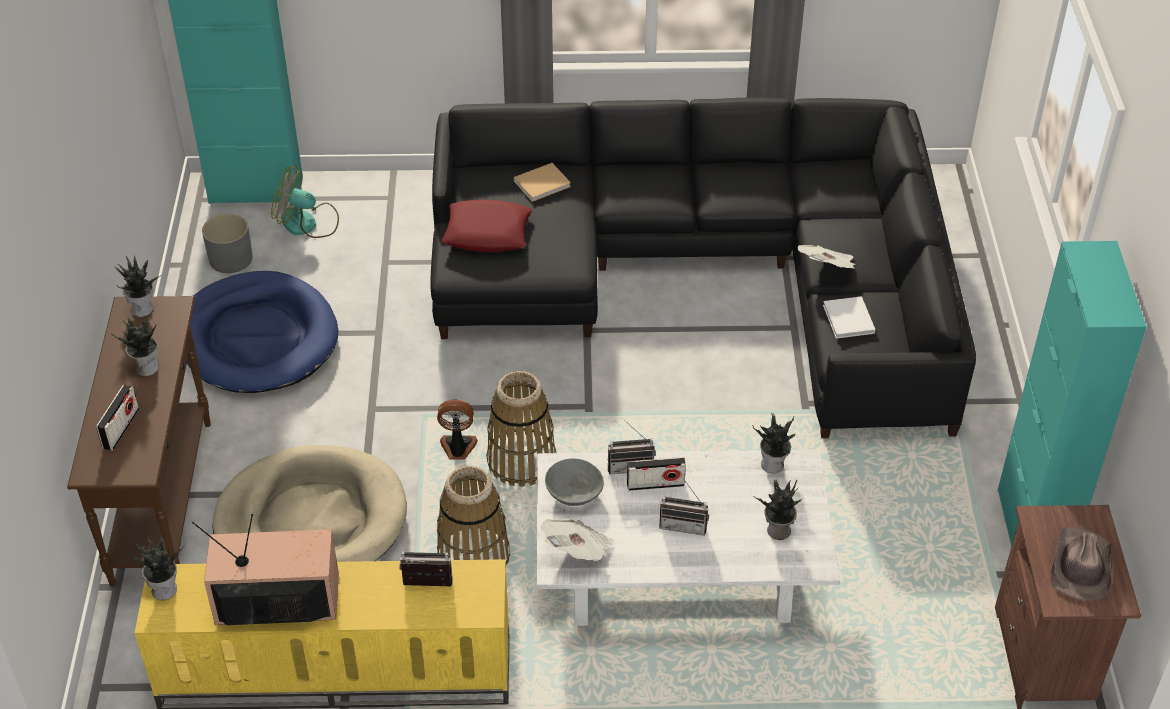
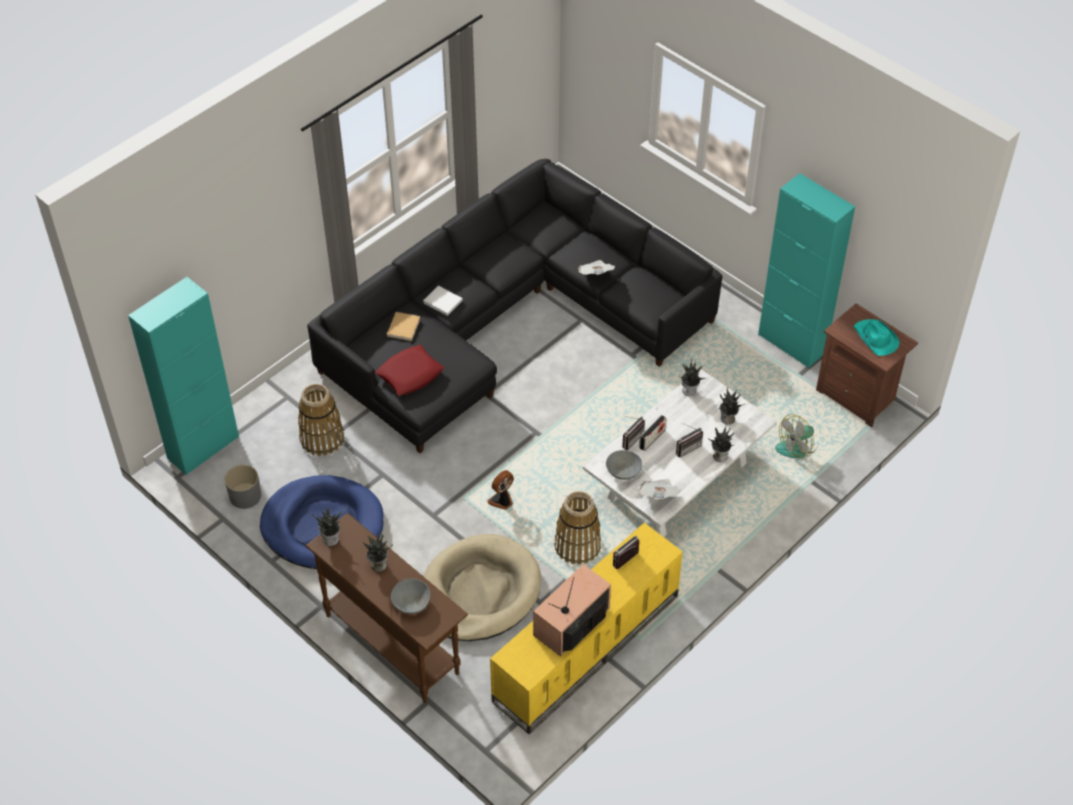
camera: 45 degrees left, 5 degrees up
radio [96,385,139,451] -> grey bowl [391,578,430,614]
potted plant [134,536,185,600] -> potted plant moved to [709,426,735,462]
fan [271,165,339,238] -> fan moved to [775,415,819,458]
basket [487,371,556,487] -> basket moved to [298,384,344,456]
white book [823,296,875,339] -> white book moved to [423,286,463,316]
brown hat [1051,527,1112,601] -> turquoise hat [854,319,900,356]

